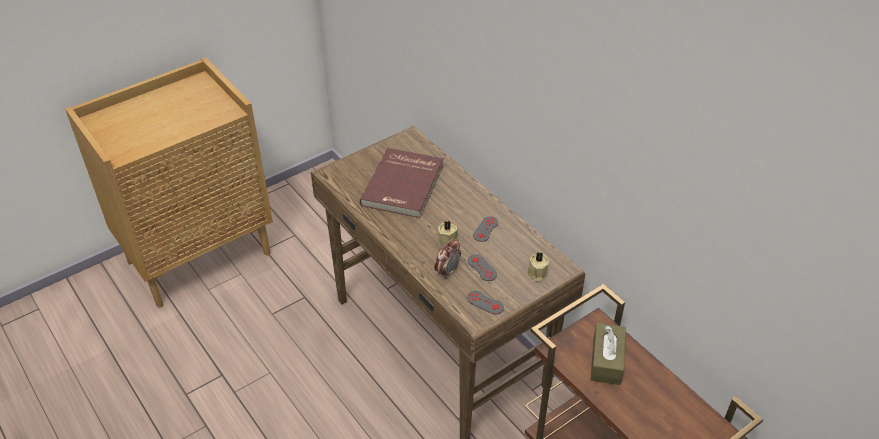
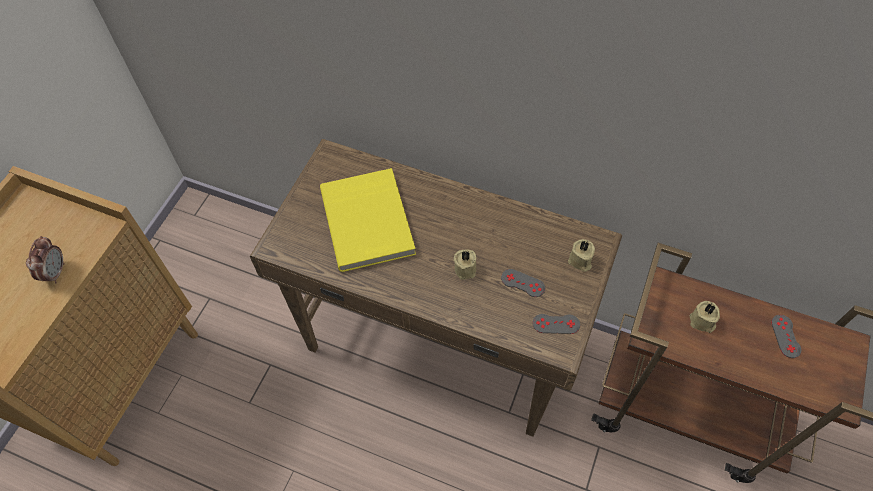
camera: 30 degrees left, 15 degrees up
red book [360,148,444,218] -> yellow book [320,168,416,272]
alarm clock [434,238,461,279] -> alarm clock moved to [26,236,65,283]
grey game controller [473,217,498,242] -> grey game controller moved to [771,315,801,358]
brown tissue box [591,323,626,385] -> beige candle [690,301,720,333]

